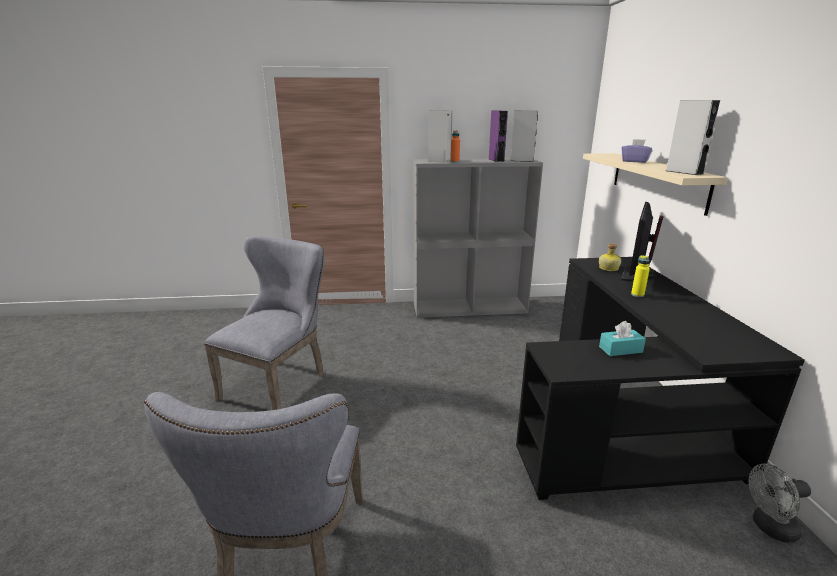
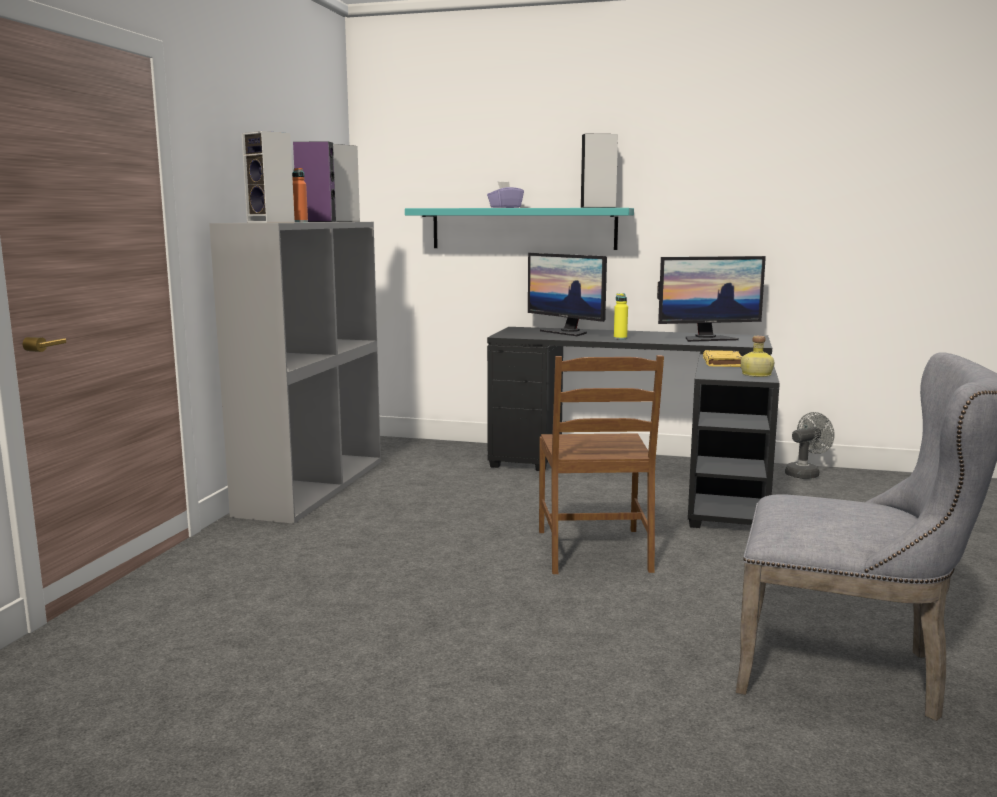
camera: 70 degrees left, 10 degrees down
grey chair [204,236,325,410] -> none
beige shelf [583,153,728,216] -> turquoise shelf [405,208,634,250]
bottle [599,244,622,271] -> bottle moved to [741,336,774,377]
turquoise tissue box [599,321,646,356] -> yellow book [703,350,742,367]
grey fan [749,463,811,543] -> grey fan turned 135 degrees counterclockwise [785,412,835,479]
none -> brown chair [539,355,664,574]
none -> monitor [657,256,766,342]

